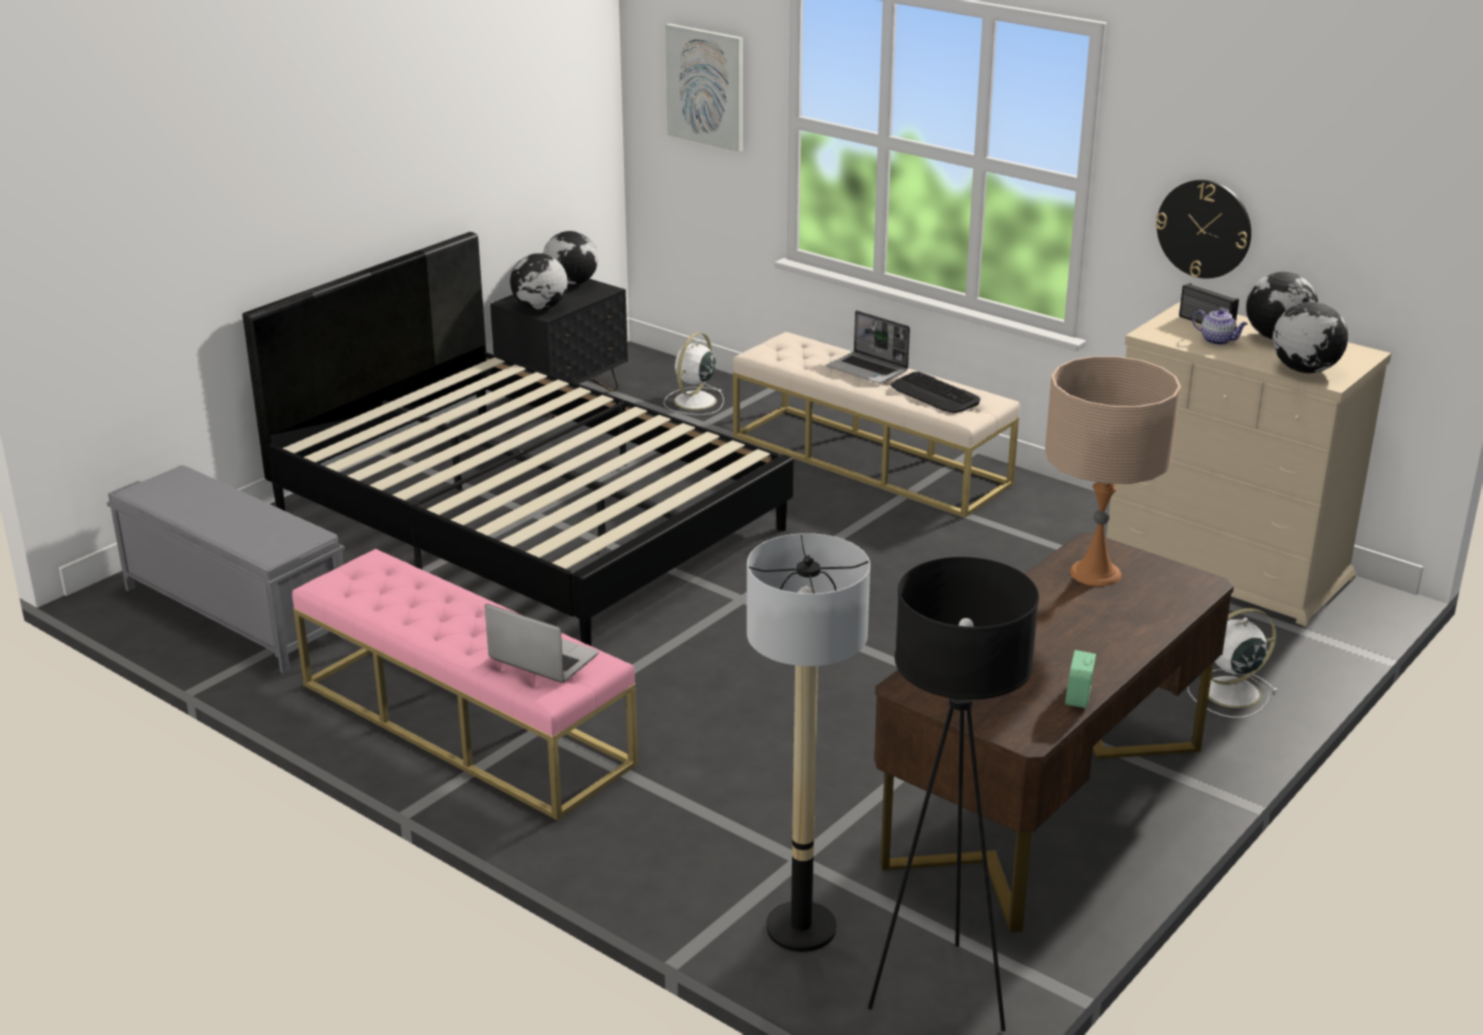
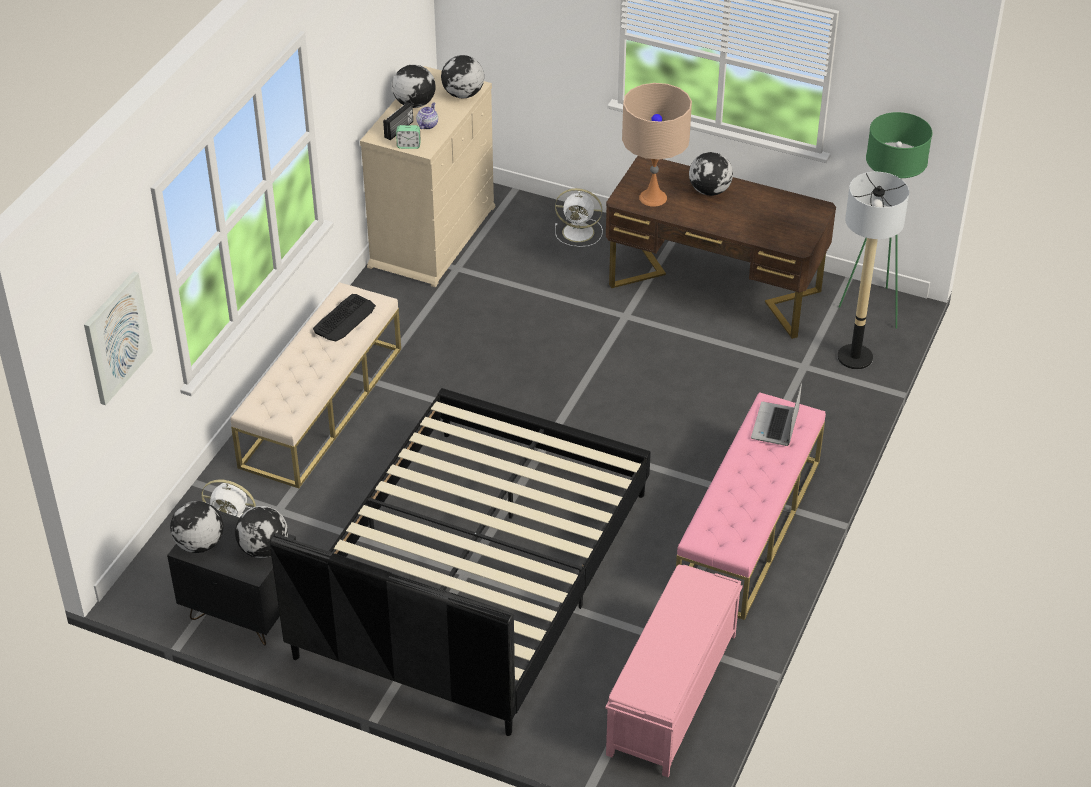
camera: 105 degrees left, 15 degrees up
grey bench [107,465,346,673] -> pink bench [605,565,743,777]
laptop [827,310,910,383] -> none
black floor lamp [868,557,1039,1032] -> green floor lamp [838,112,932,329]
alarm clock [1065,650,1096,708] -> alarm clock moved to [396,125,421,149]
wall clock [1156,180,1251,279] -> none
white fan [1187,608,1279,718] -> white fan turned 45 degrees counterclockwise [555,188,603,247]
none -> globe [689,152,733,196]

